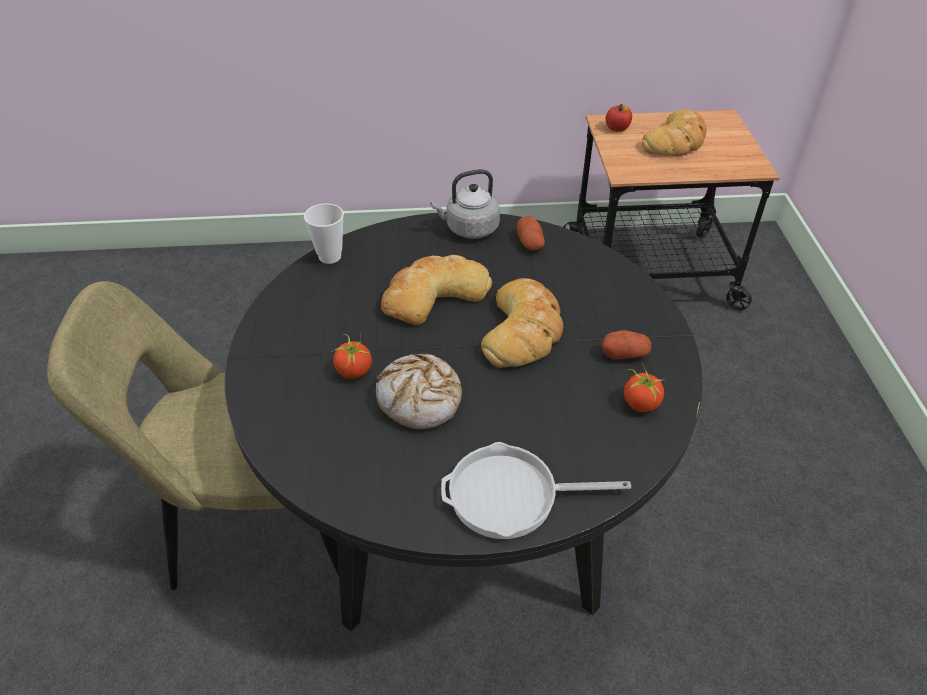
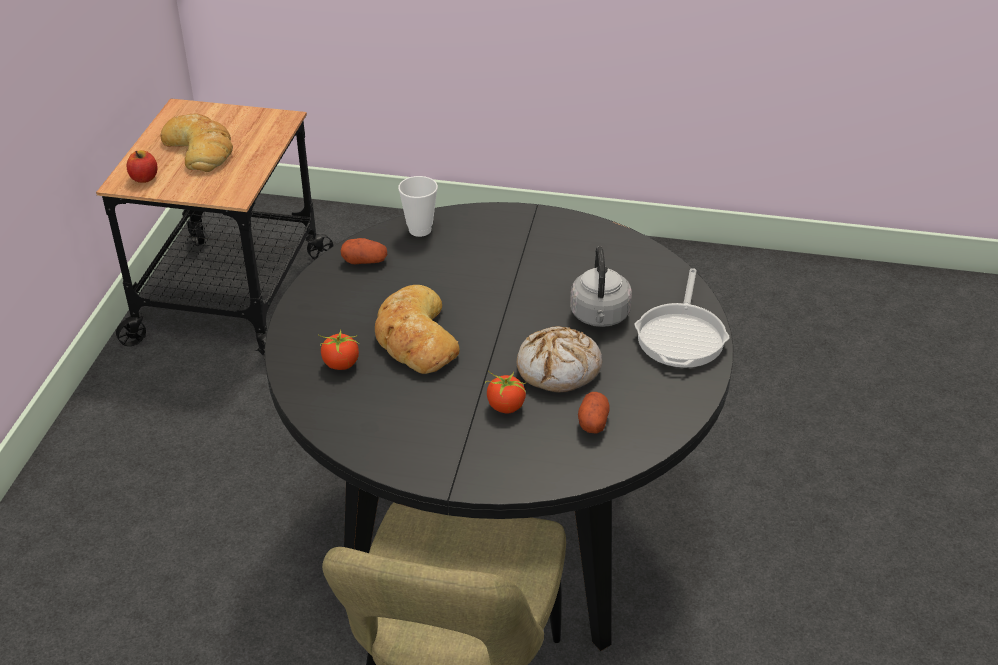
camera: 75 degrees left, 5 degrees down
cup [304,203,344,264] -> cup moved to [398,176,438,237]
grey kettle [430,169,500,239] -> grey kettle moved to [570,246,632,327]
bread [481,278,563,368] -> none
potato [602,330,652,359] -> potato moved to [578,392,610,434]
tomato [624,363,664,412] -> tomato moved to [318,329,359,370]

